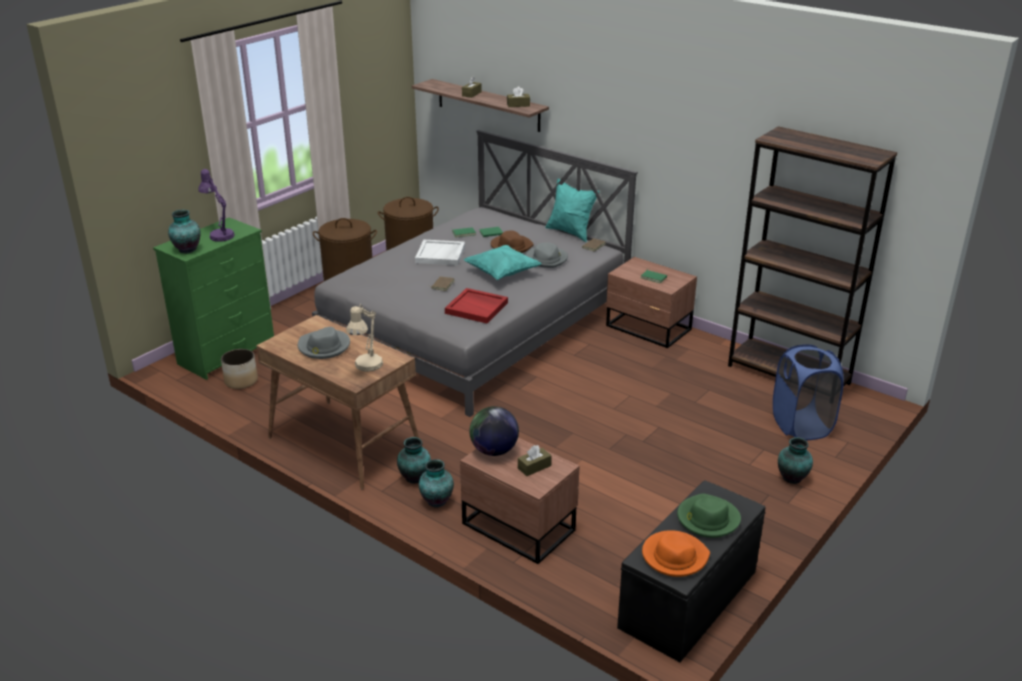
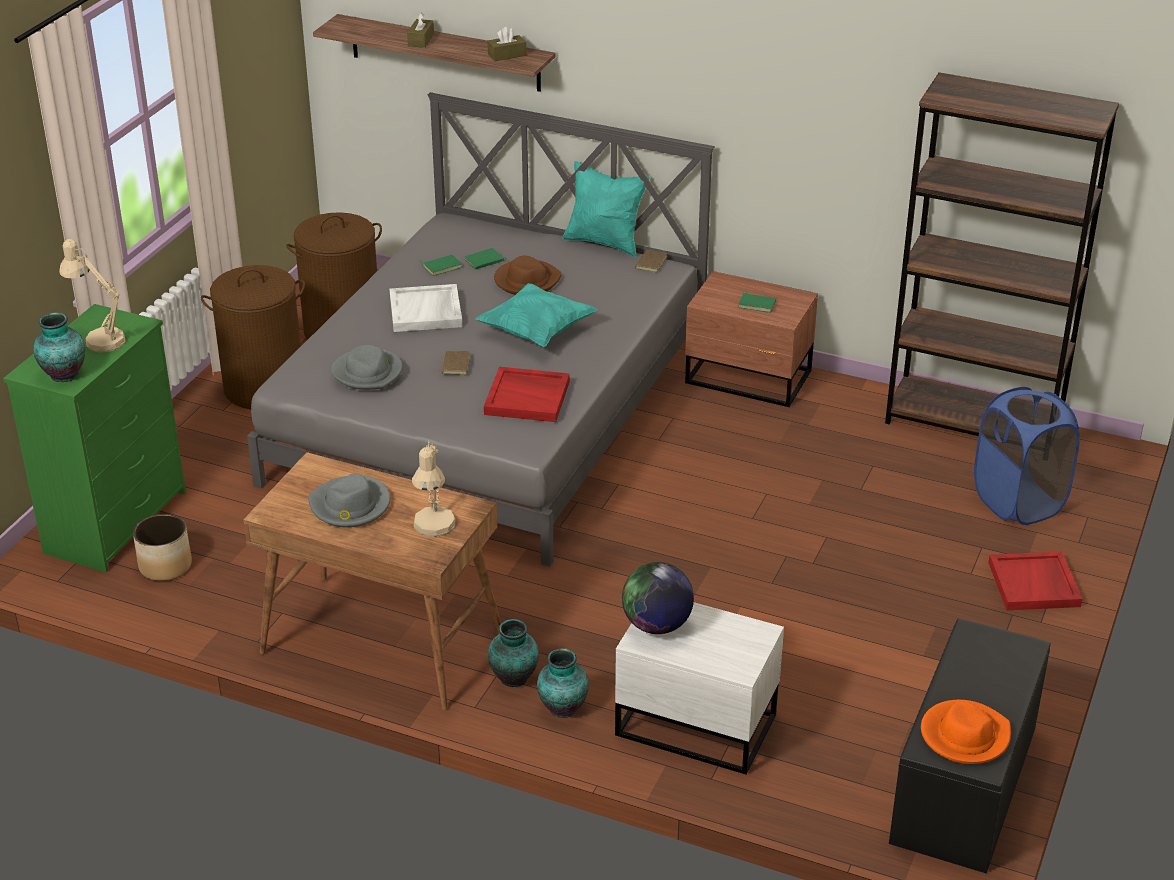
camera: 15 degrees left, 5 degrees up
purple table lamp [198,169,234,242] -> beige table lamp [59,239,125,353]
brown nightstand [460,438,579,564] -> white nightstand [615,602,784,775]
brown tissue box [518,445,552,476] -> none
grey hat [525,242,568,268] -> grey hat moved to [331,345,403,390]
green hat [677,493,741,538] -> none
vase [778,437,813,484] -> red tray [988,552,1083,610]

